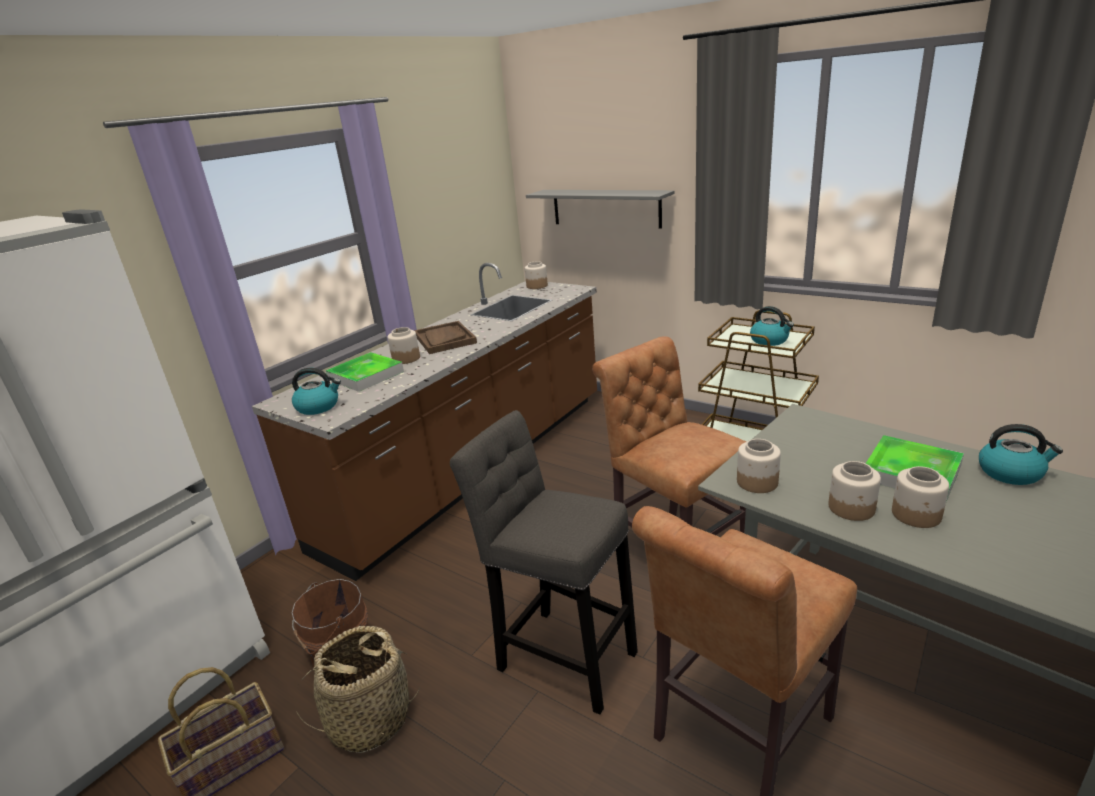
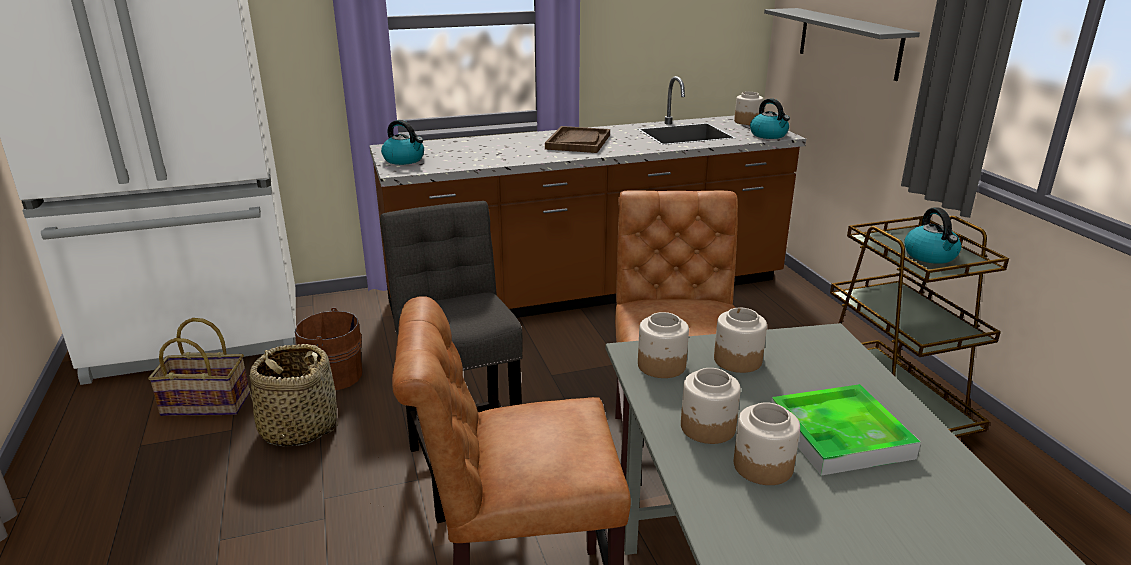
camera: 35 degrees right, 0 degrees up
tray [326,352,404,392] -> none
jar [387,327,420,364] -> jar moved to [714,308,767,373]
kettle [979,424,1063,485] -> kettle moved to [750,98,790,139]

